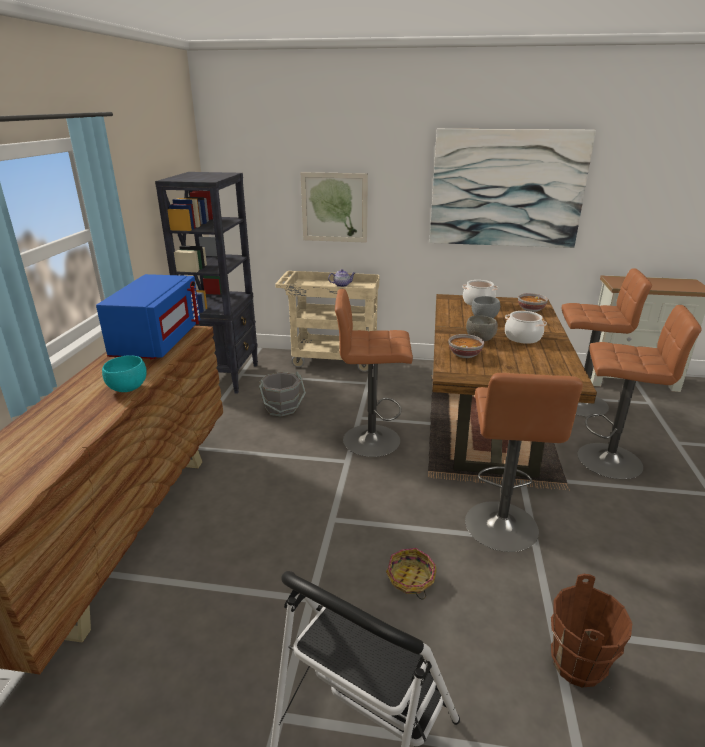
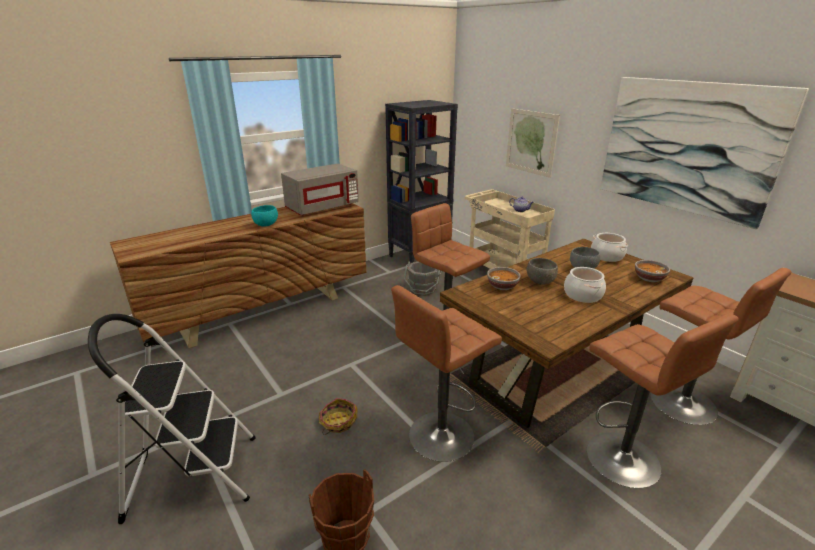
camera: 45 degrees right, 0 degrees up
blue microwave [96,274,200,359] -> grey microwave [281,164,359,215]

